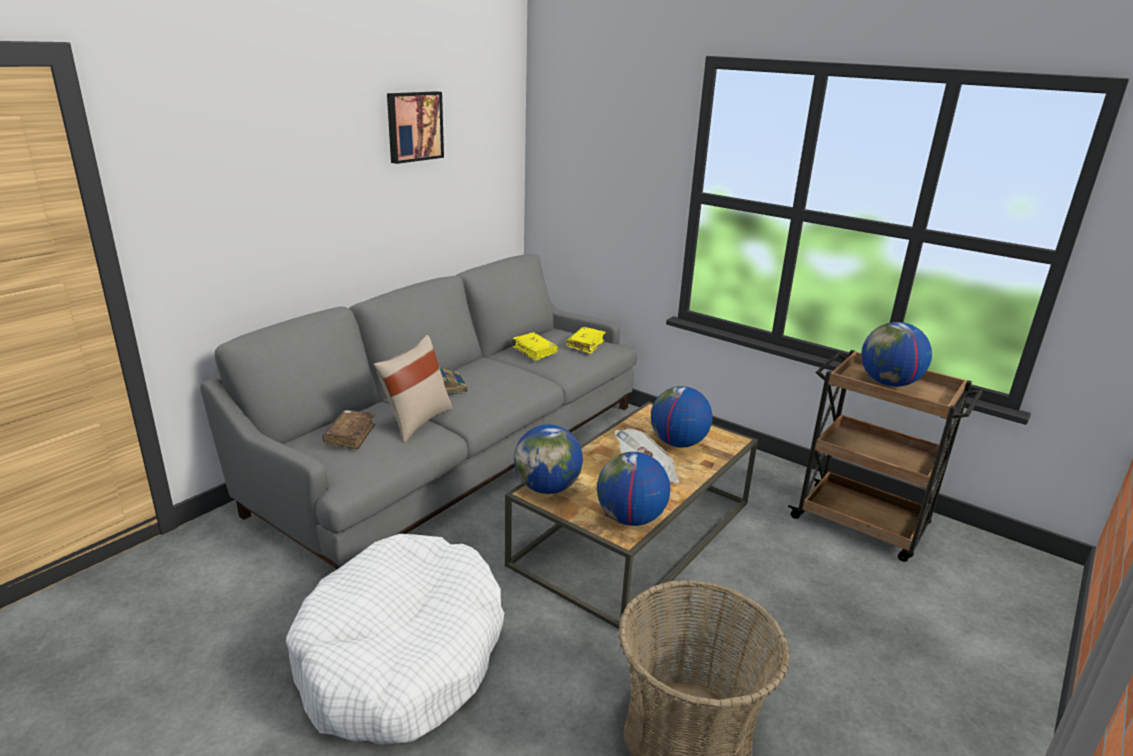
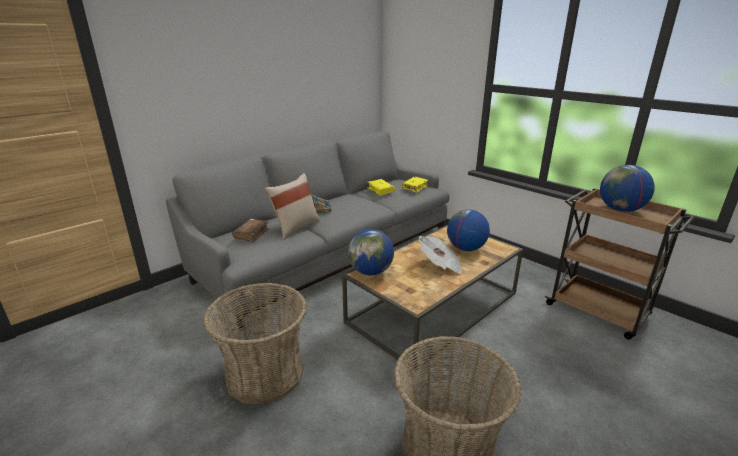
camera: 10 degrees right, 0 degrees up
white dog bed [286,534,504,745] -> basket [203,283,307,405]
picture [387,91,444,164] -> none
globe [597,452,670,526] -> none

